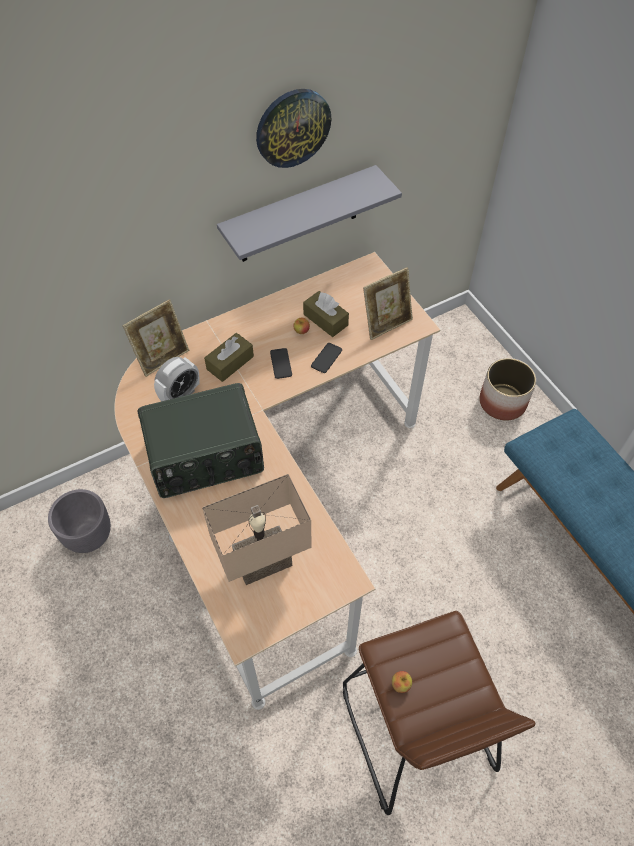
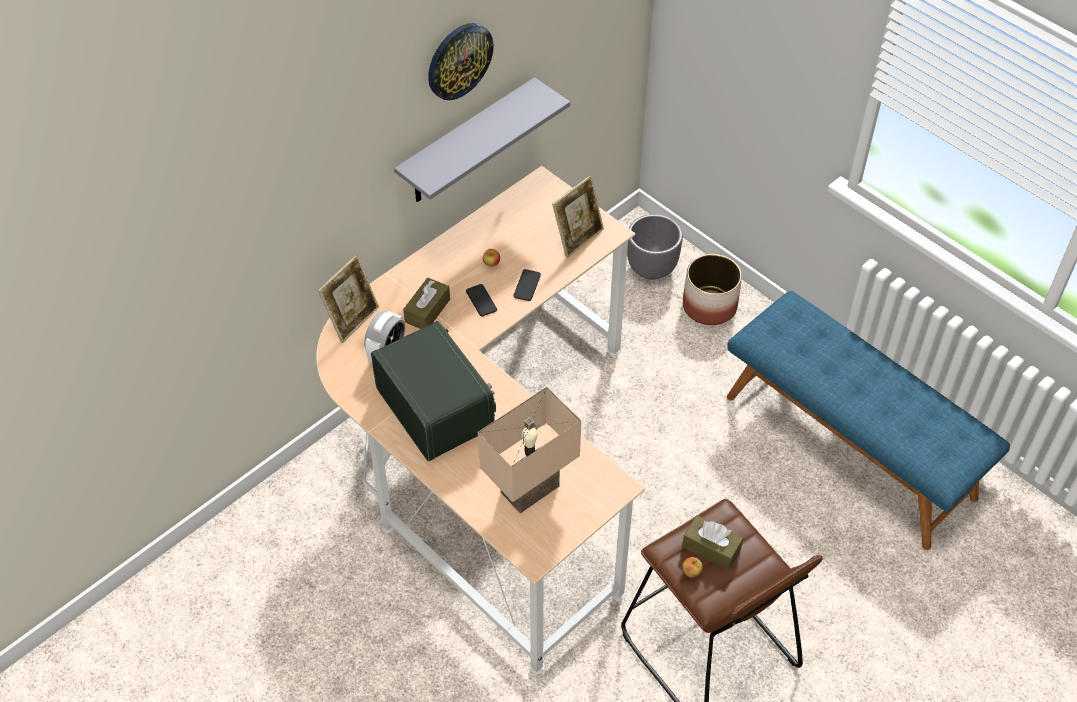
camera: 15 degrees left, 5 degrees down
grey planter [48,489,111,553] -> grey planter moved to [627,214,683,280]
radio [137,383,264,498] -> radio turned 90 degrees counterclockwise [371,321,496,461]
brown tissue box [303,291,349,337] -> brown tissue box moved to [682,515,743,570]

